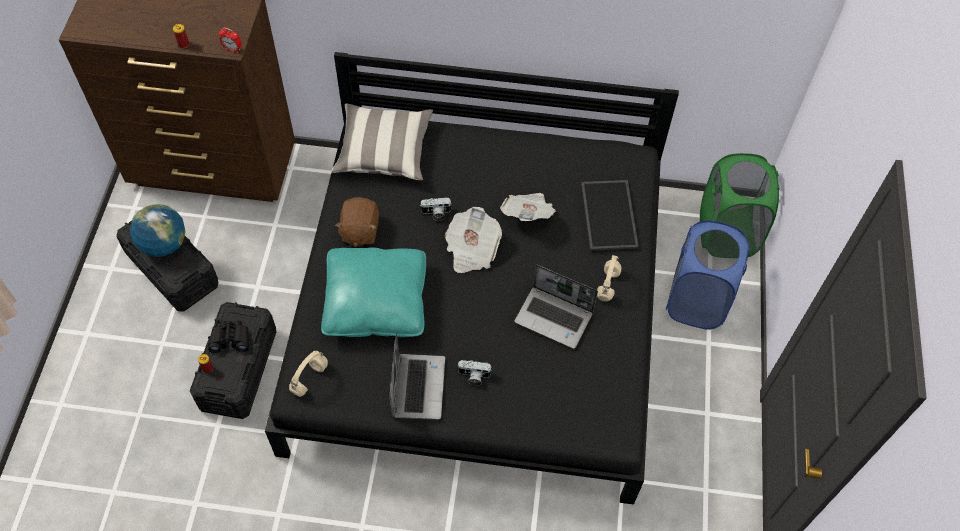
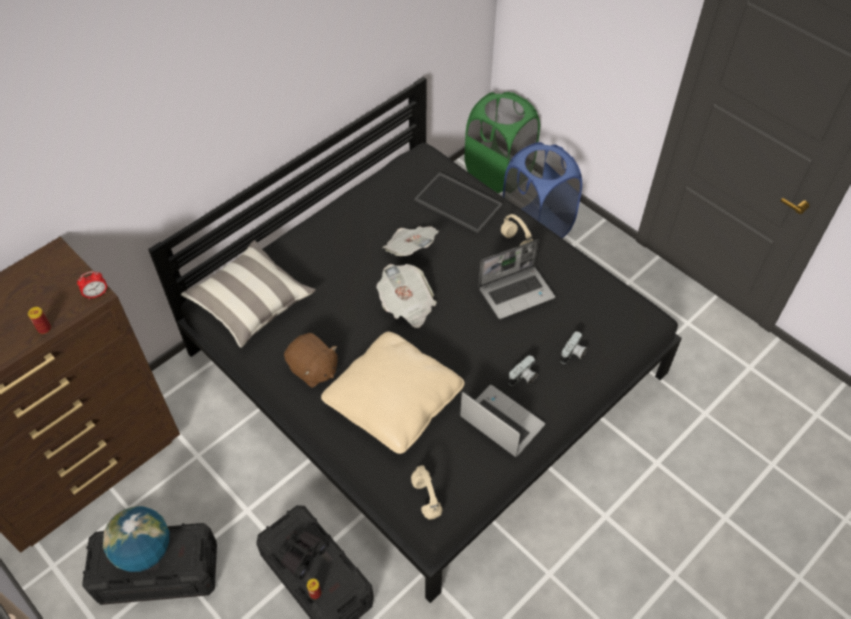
camera: 50 degrees left, 5 degrees down
turquoise pillow [321,248,426,337] -> beige pillow [321,331,465,454]
camera [420,197,452,221] -> camera moved to [560,331,587,364]

